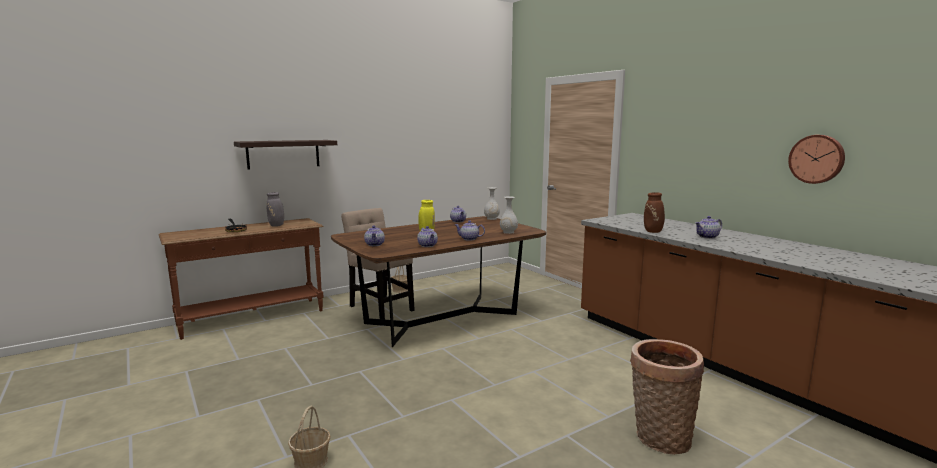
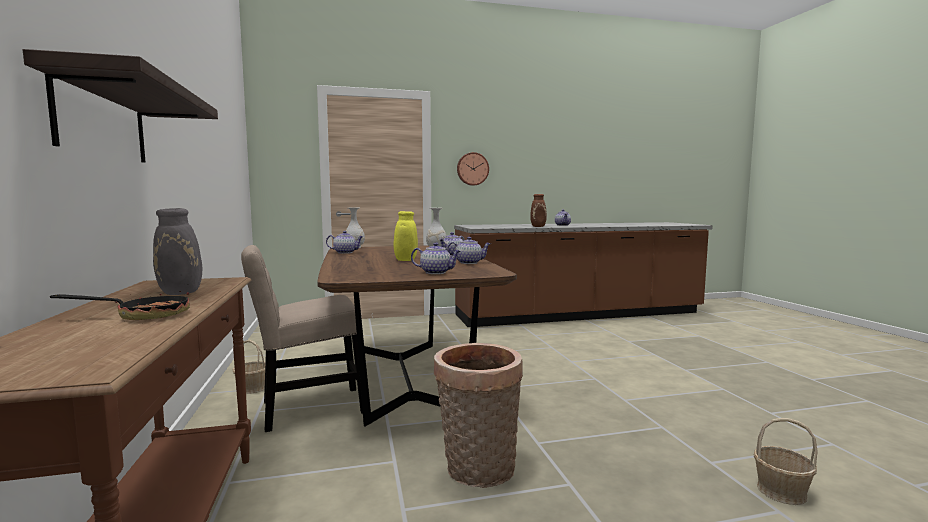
camera: 70 degrees left, 5 degrees down
basket [630,339,704,455] -> basket moved to [434,343,523,488]
wall clock [788,135,845,184] -> wall clock moved to [457,152,489,186]

